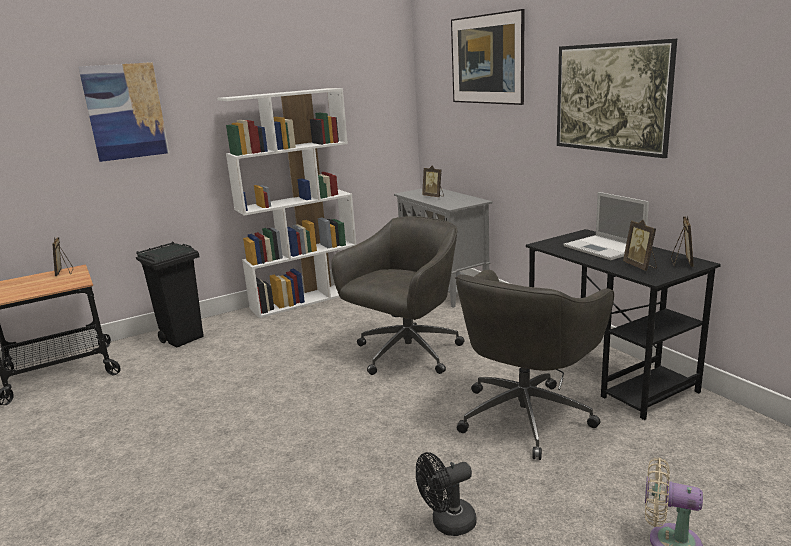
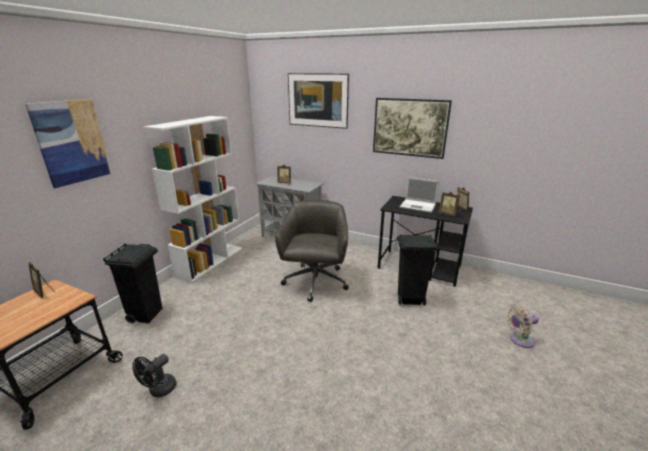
camera: 35 degrees left, 5 degrees up
black fan [416,452,477,536] -> black fan moved to [132,354,177,398]
grey office chair [455,270,614,460] -> black trash can [397,234,438,306]

